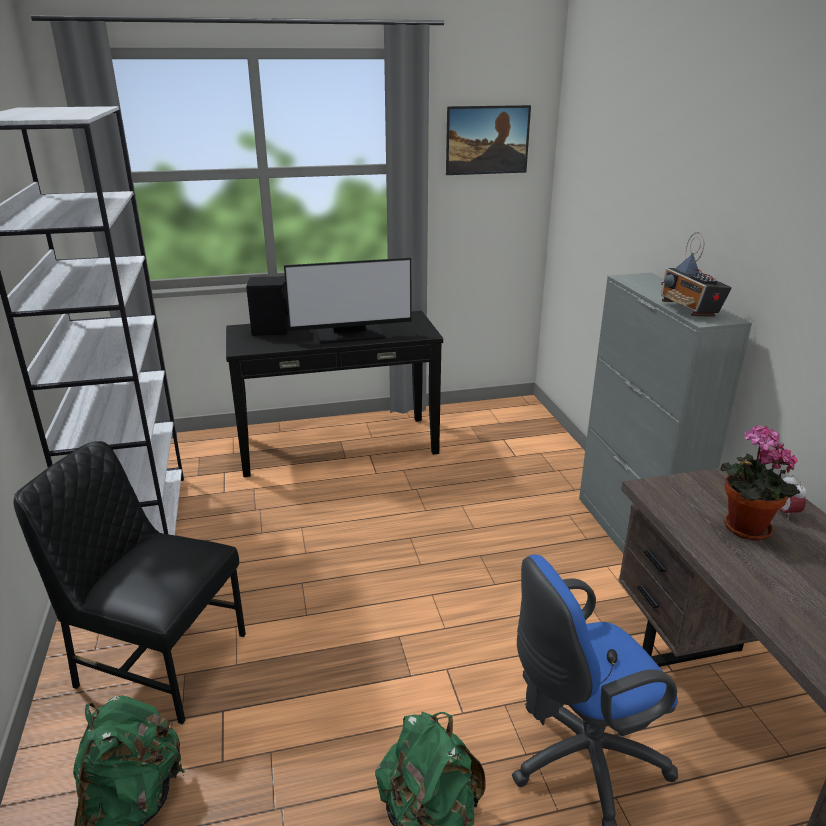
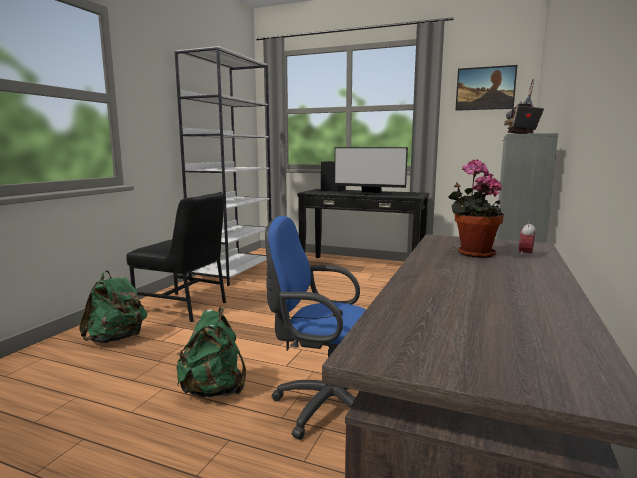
camera: 35 degrees right, 15 degrees down
black chair [13,441,246,724] -> black chair turned 150 degrees clockwise [126,192,226,322]

